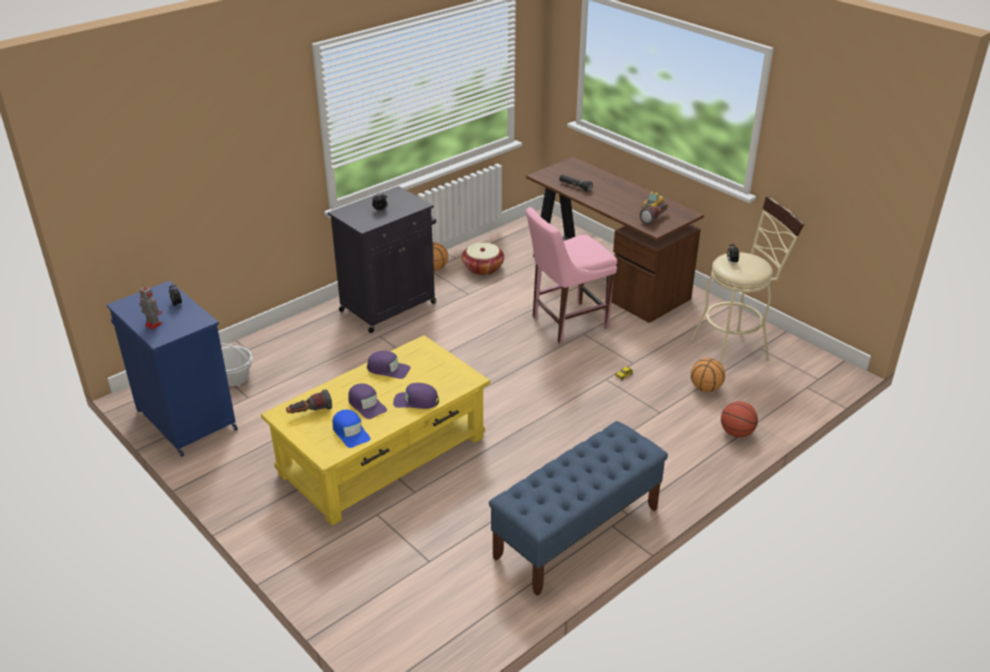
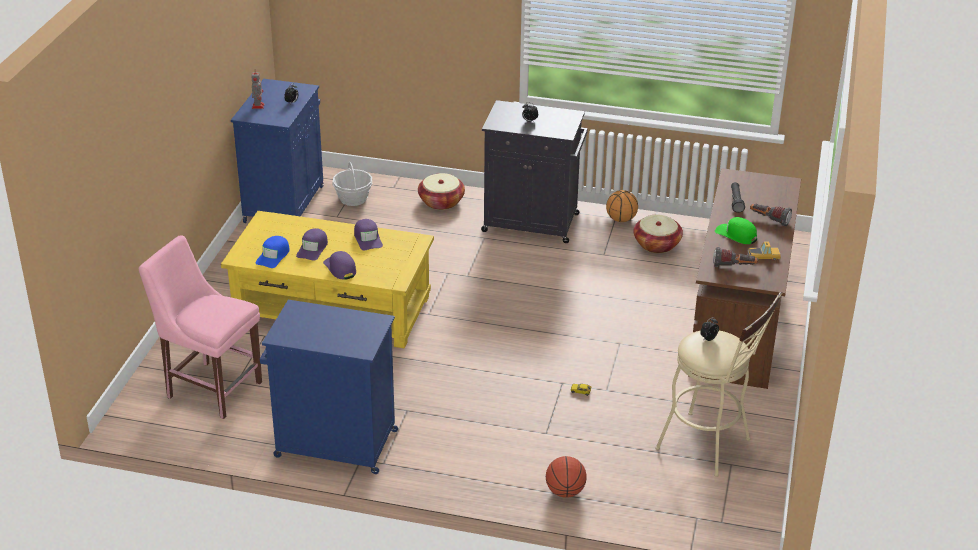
camera: 55 degrees right, 0 degrees up
flashlight [286,389,332,413] -> flashlight moved to [750,204,792,226]
blue bench [489,421,668,596] -> blue cabinet [260,300,398,474]
pink chair [526,207,617,343] -> pink chair moved to [139,235,262,419]
basketball [691,358,725,392] -> none
none -> basket [418,173,465,210]
none -> green cap [715,217,757,244]

